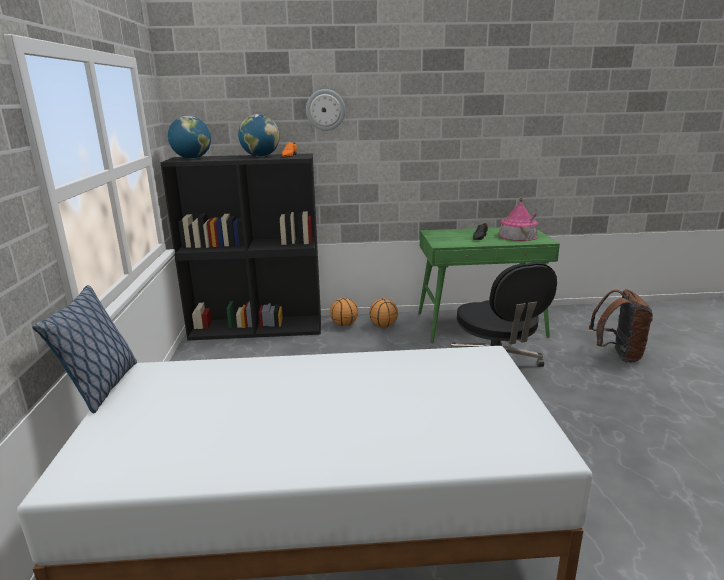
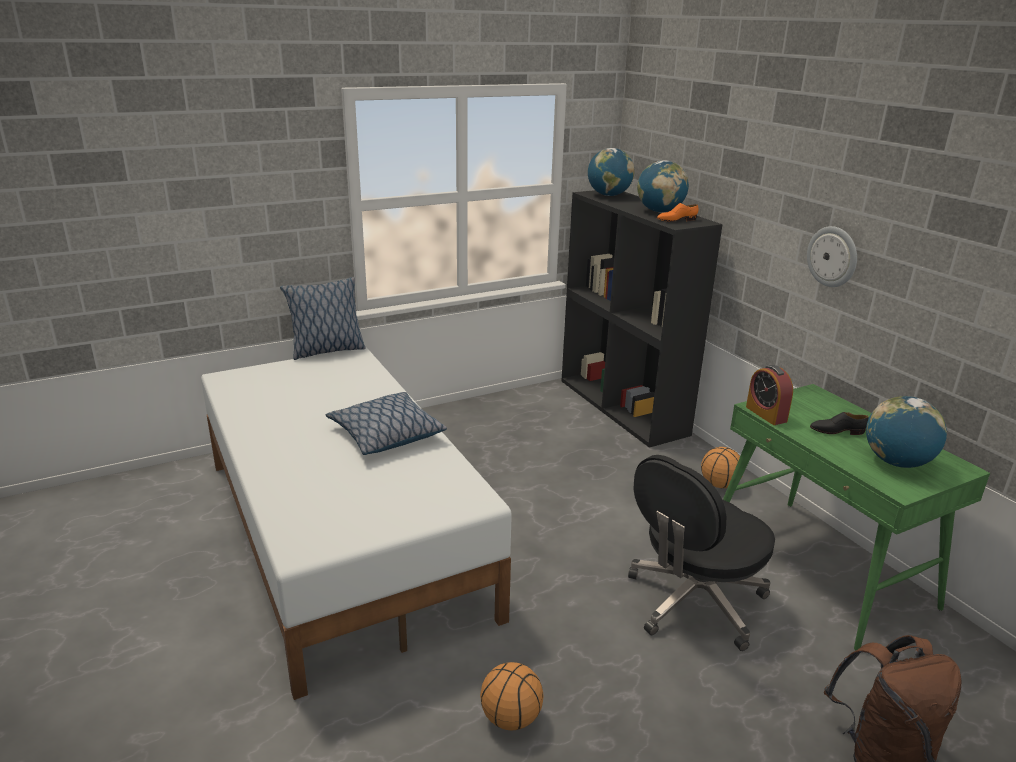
camera: 65 degrees right, 5 degrees up
wall clock [306,89,345,131] -> wall clock moved to [807,226,857,287]
basketball [330,298,358,326] -> basketball moved to [480,662,544,731]
toy house [498,197,538,241] -> globe [866,396,947,468]
none -> pillow [326,392,447,455]
none -> alarm clock [746,365,793,425]

